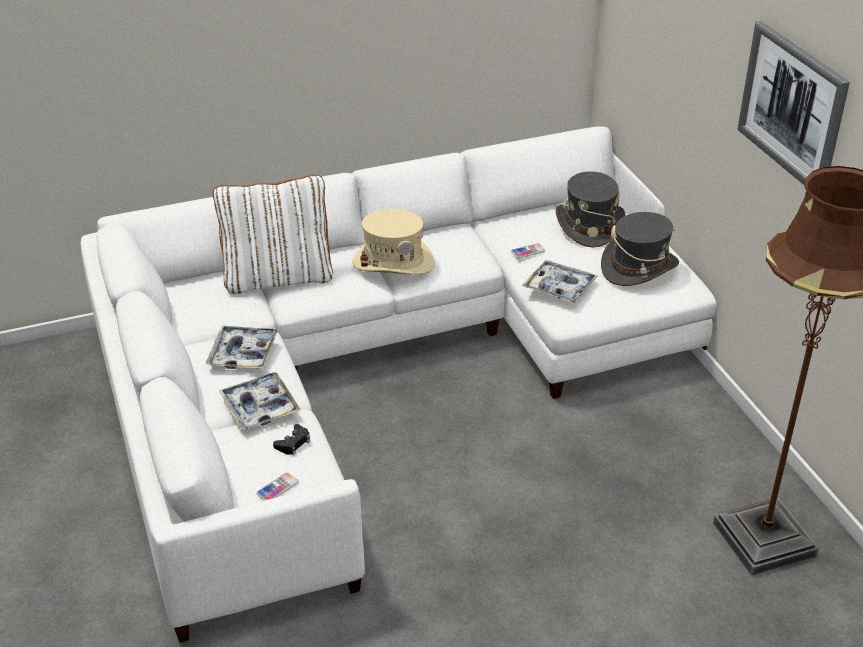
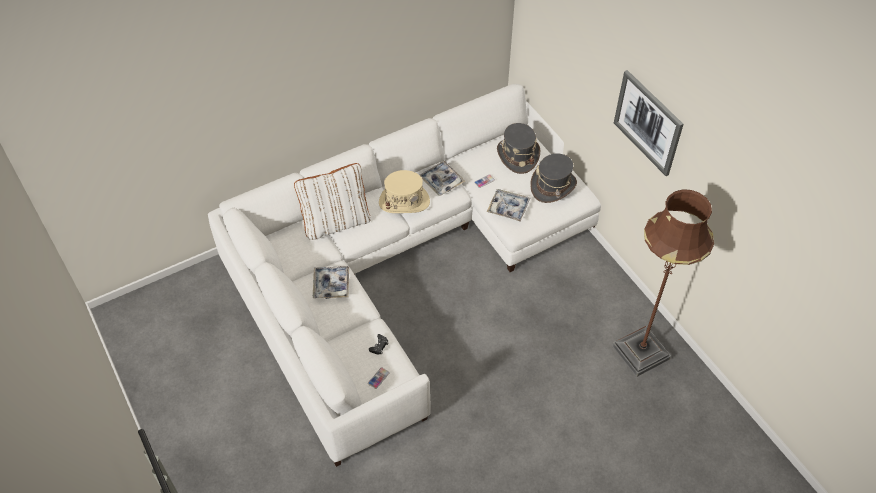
camera: 10 degrees left, 15 degrees up
tray [219,372,301,430] -> tray moved to [420,161,465,196]

